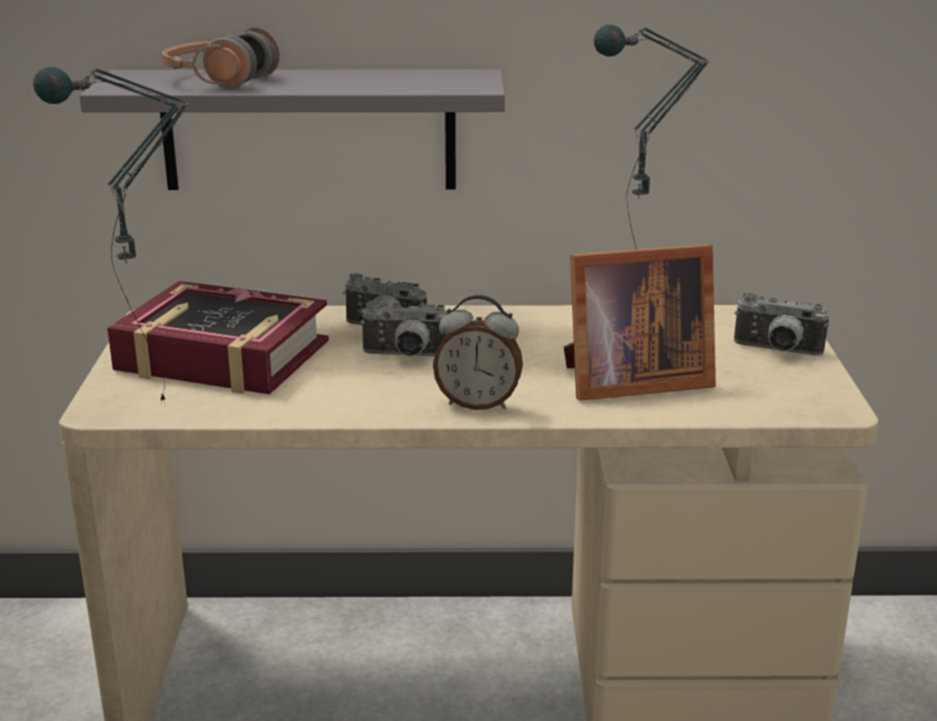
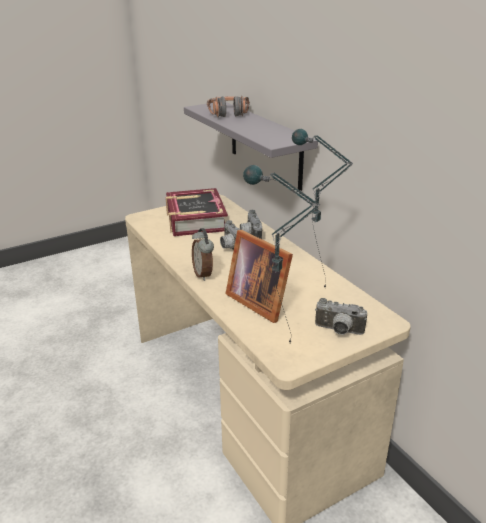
camera: 60 degrees right, 5 degrees up
table lamp [33,67,189,402] -> table lamp moved to [243,165,320,342]
camera [734,293,829,356] -> camera turned 60 degrees counterclockwise [315,298,367,335]

